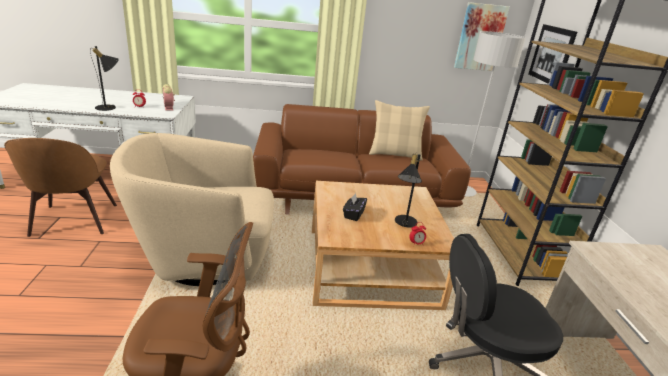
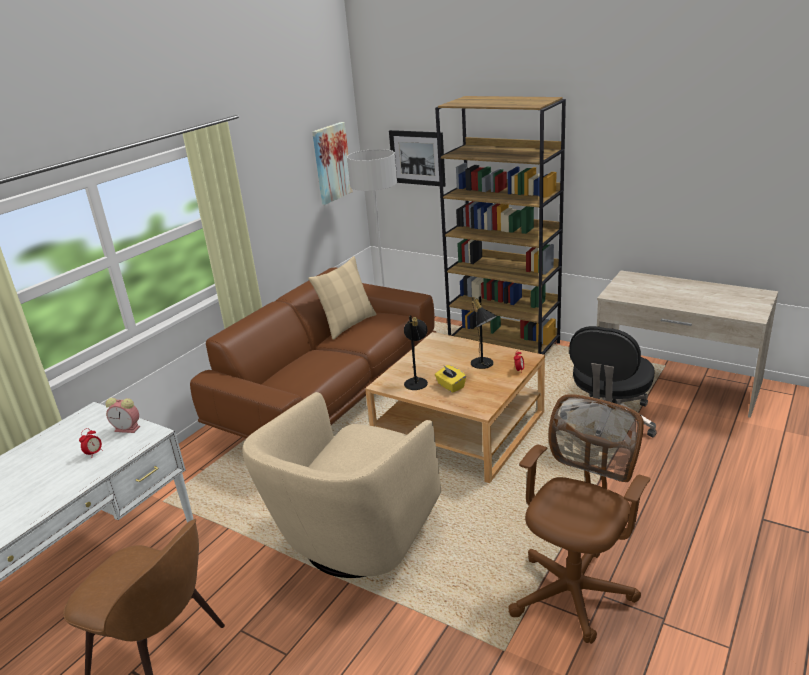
camera: 50 degrees left, 0 degrees up
black table lamp [90,46,119,111] -> black table lamp moved to [404,315,428,390]
black tissue box [343,193,367,221] -> yellow tissue box [435,365,466,392]

